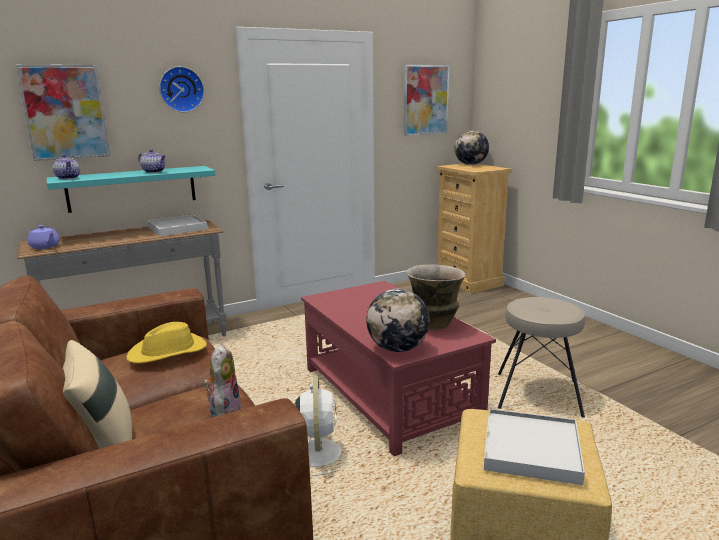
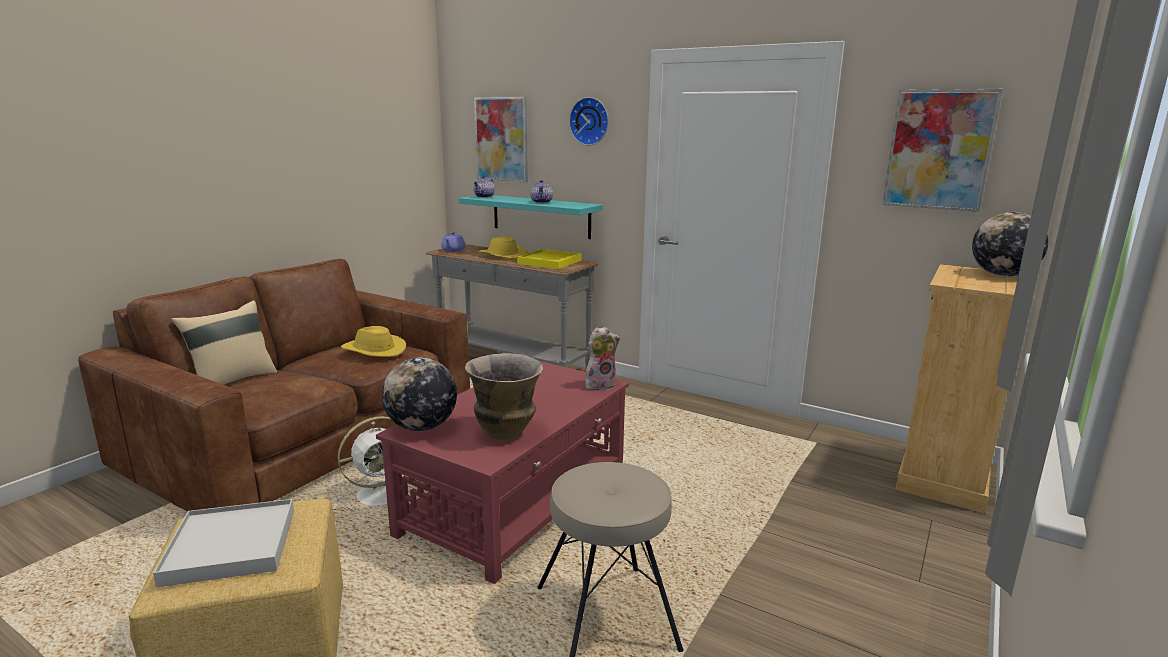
camera: 60 degrees right, 0 degrees up
white tray [148,215,208,236] -> yellow tray [517,249,582,269]
plush toy [204,344,242,417] -> plush toy moved to [586,327,620,391]
none -> yellow hat [478,236,528,259]

